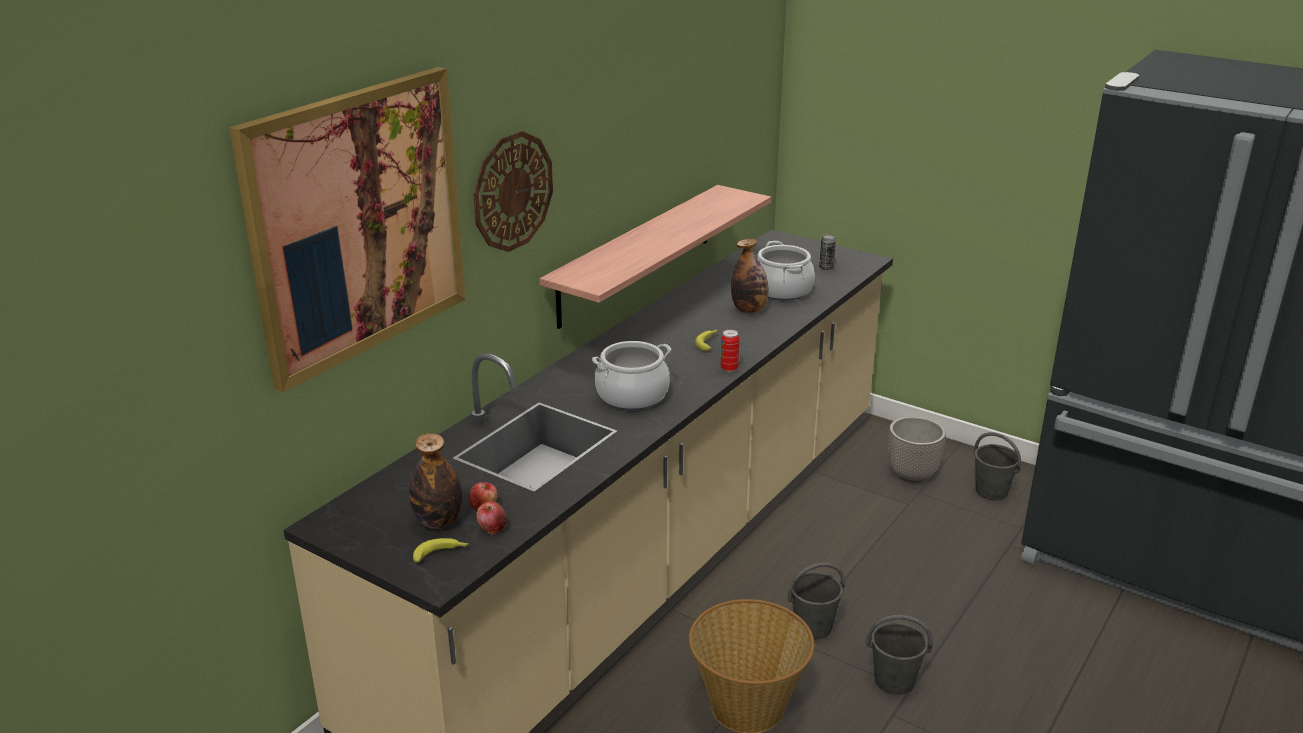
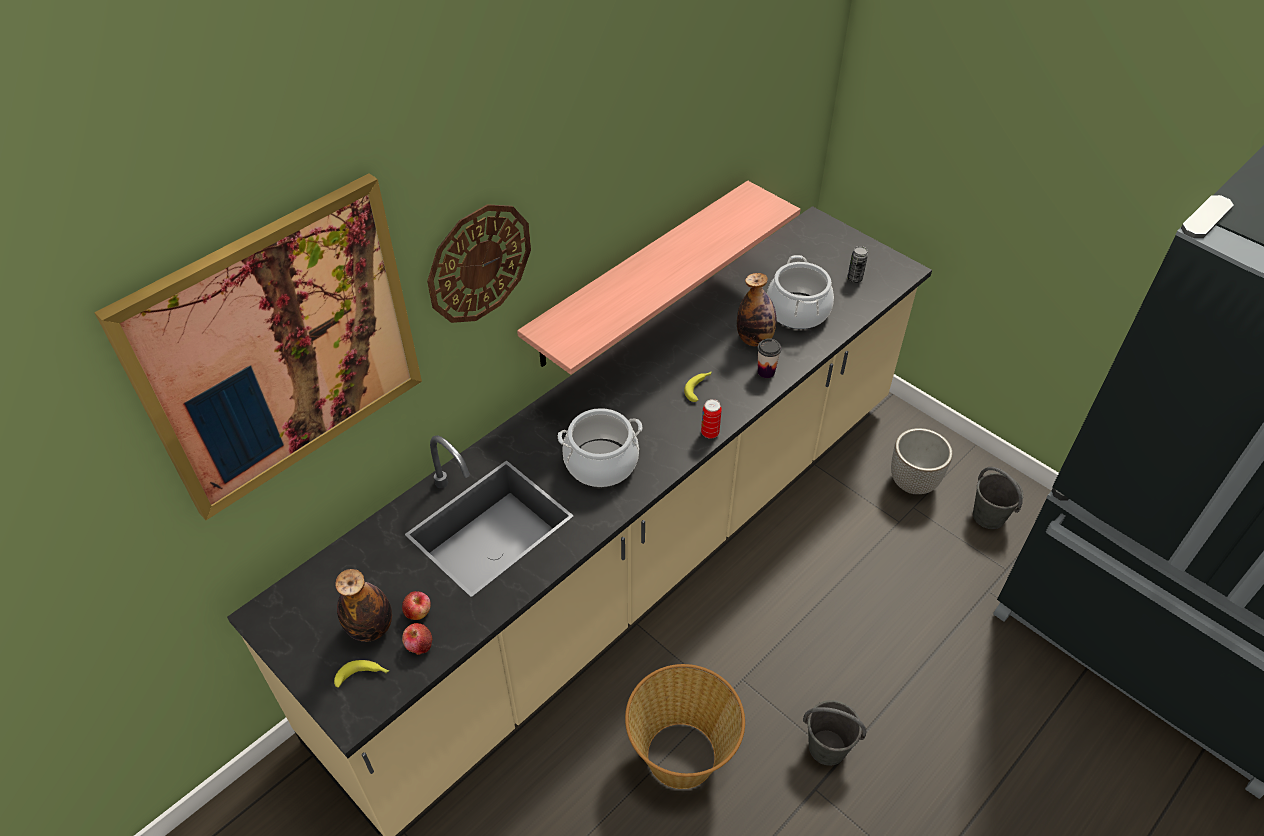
camera: 10 degrees right, 20 degrees up
grey bucket [788,563,845,639] -> none
none -> cup [757,338,781,378]

